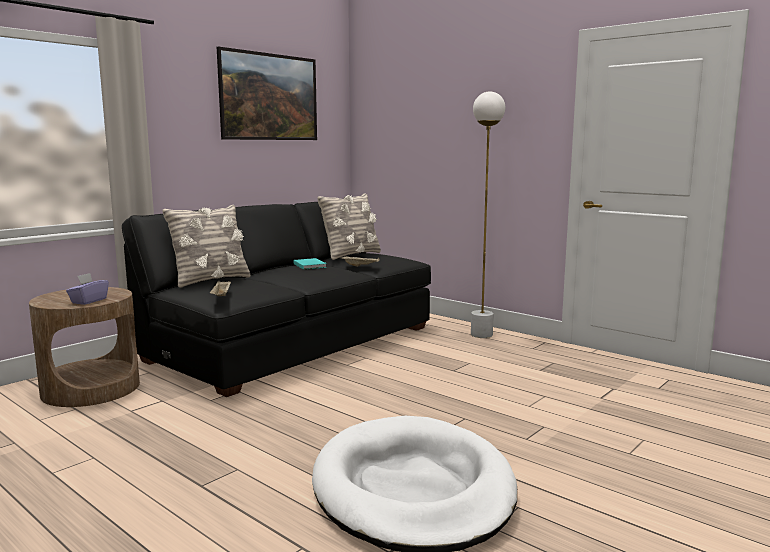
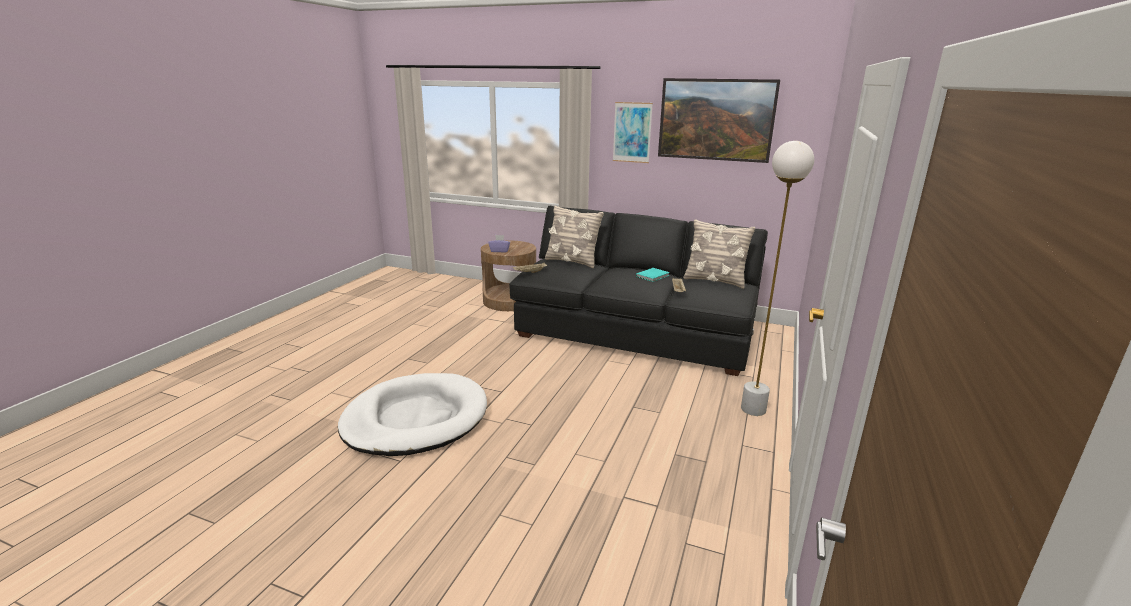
camera: 70 degrees right, 10 degrees up
none -> picture [613,102,653,163]

